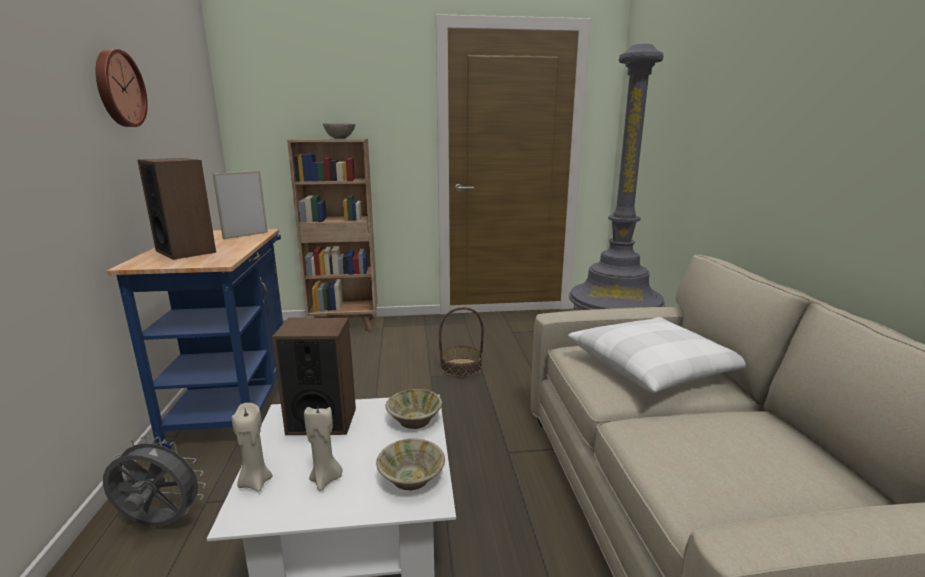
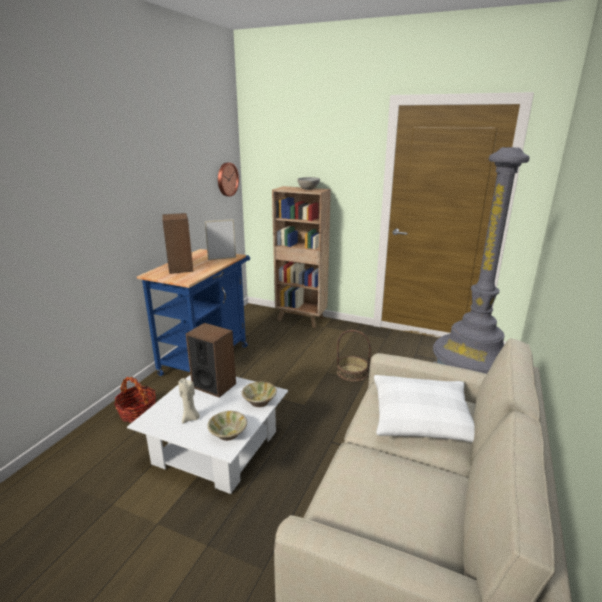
camera: 30 degrees right, 5 degrees up
wall clock [96,49,148,127] -> wall clock moved to [218,163,239,197]
grey fan [103,436,206,526] -> basket [114,377,156,423]
beige candle [232,403,273,491] -> none

